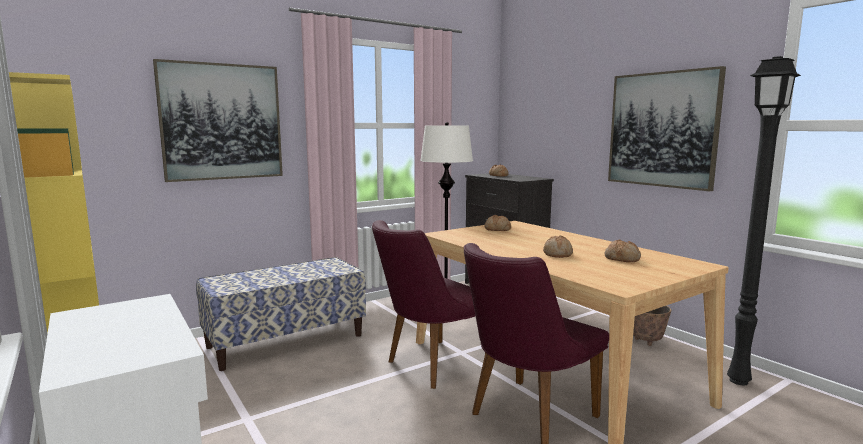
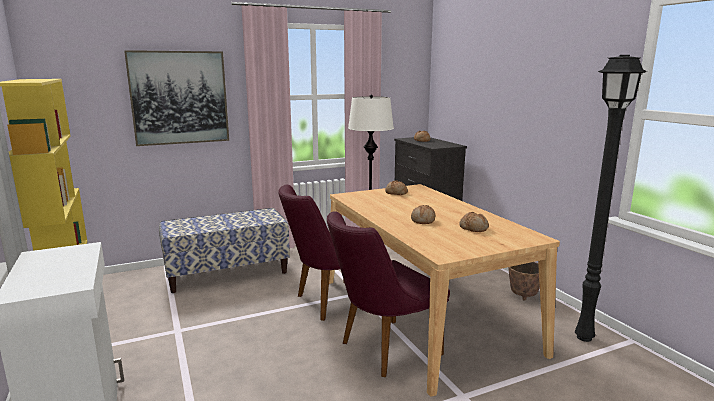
camera: 10 degrees right, 5 degrees up
picture [608,66,726,191] -> none

